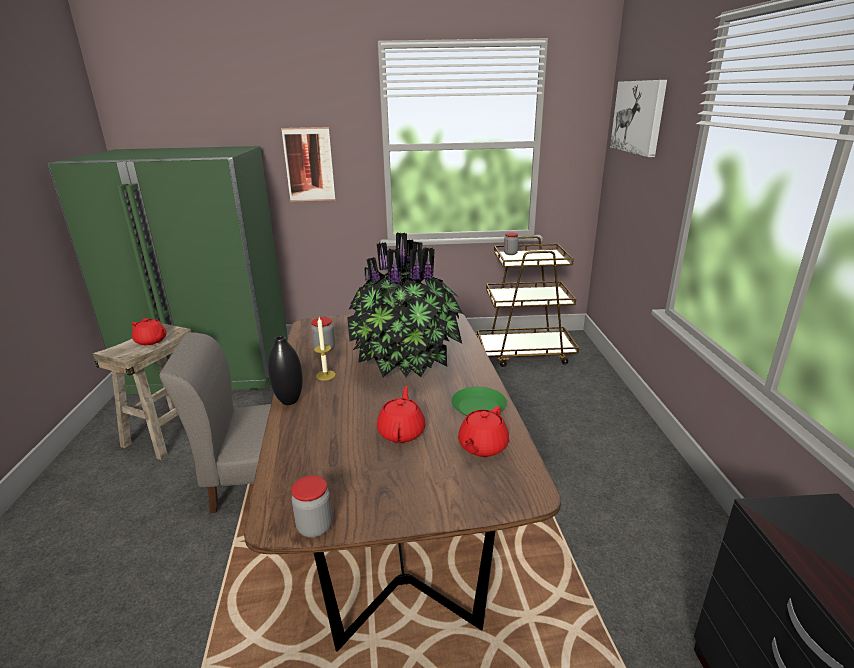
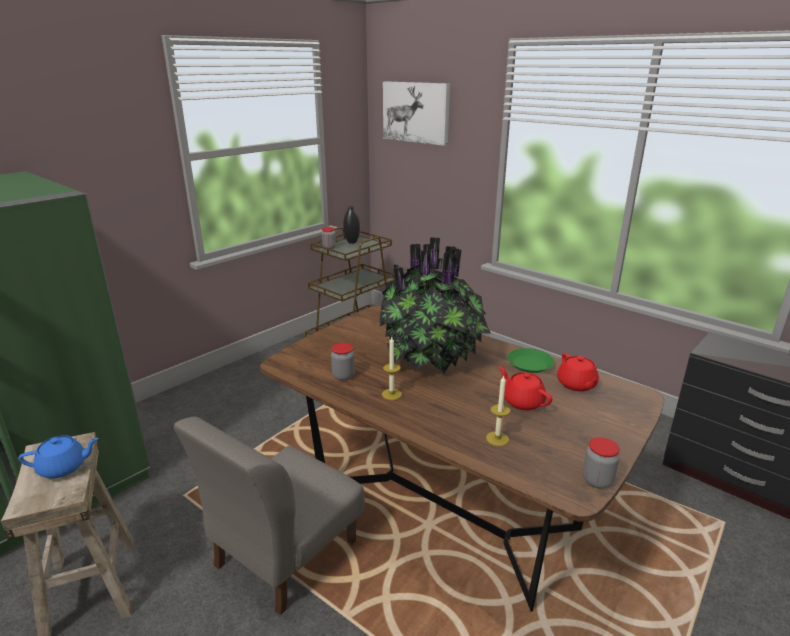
camera: 45 degrees left, 0 degrees up
red teapot [132,318,167,345] -> blue teapot [19,435,99,478]
black vase [268,336,303,405] -> black vase moved to [343,206,360,244]
picture [281,127,335,202] -> none
none -> candle [486,376,511,446]

